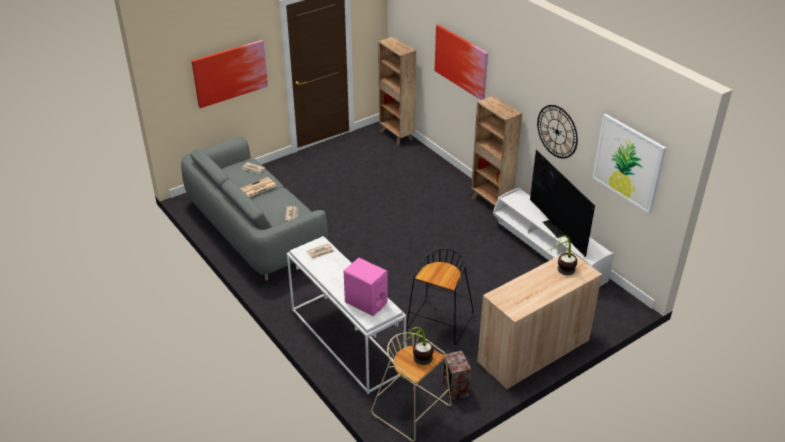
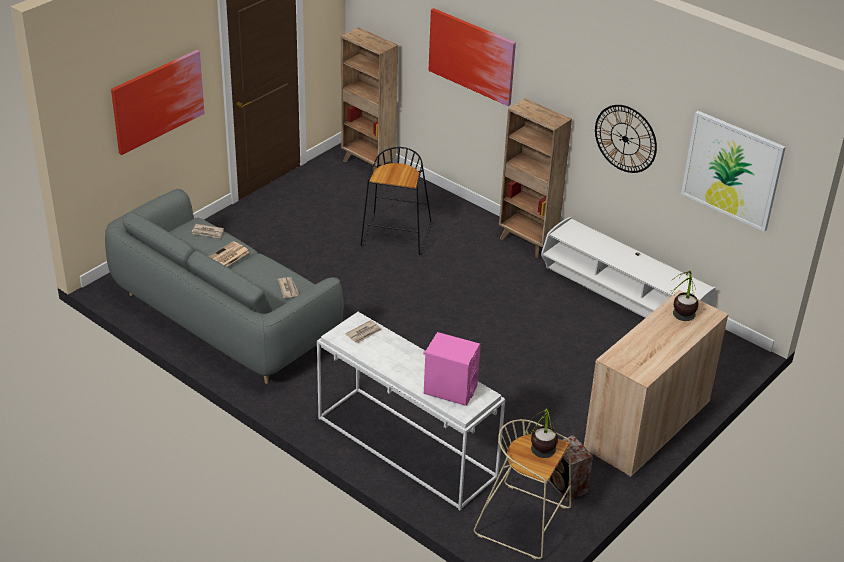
camera: 15 degrees left, 0 degrees up
black stool [406,248,474,345] -> black stool moved to [361,147,431,255]
television [530,149,595,257] -> none

